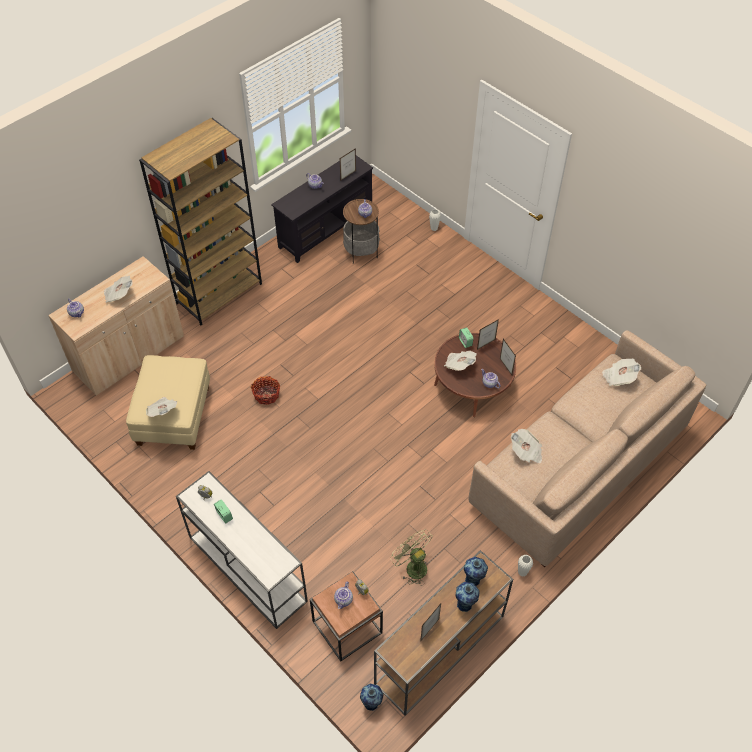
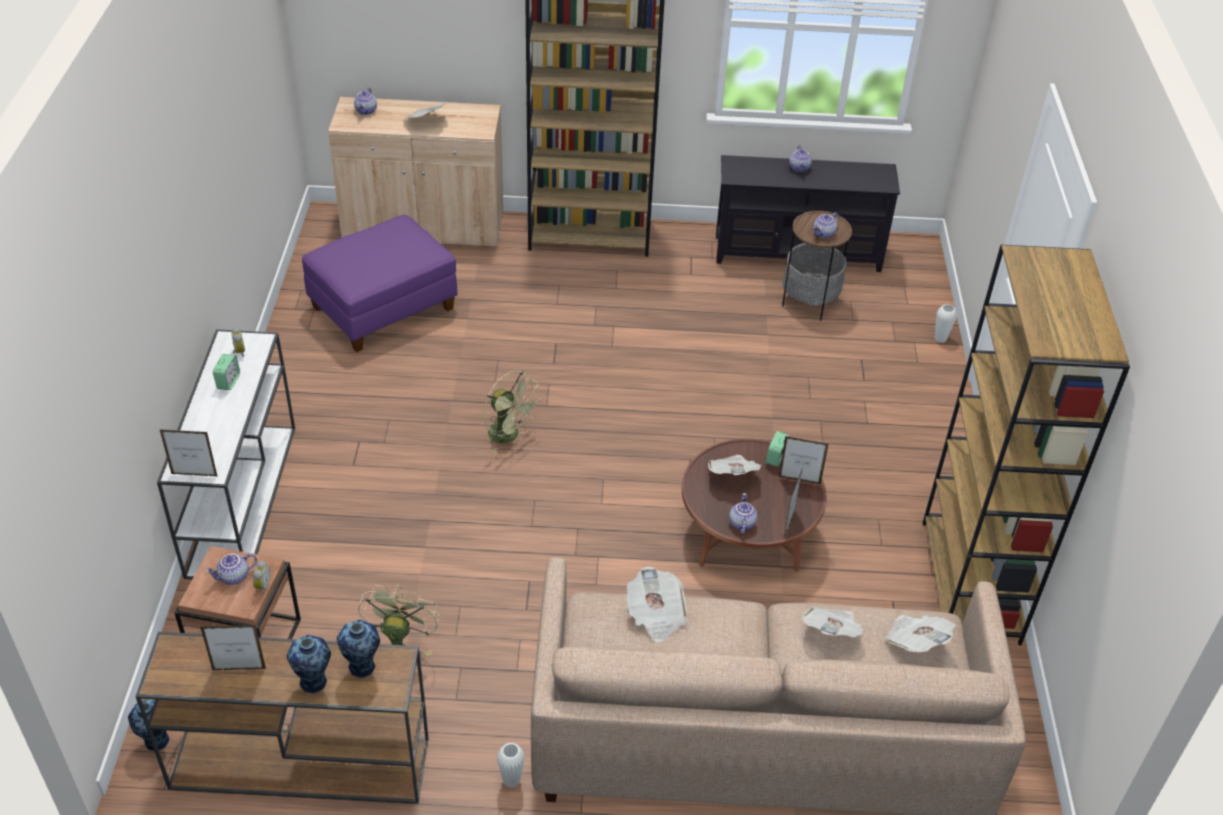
camera: 45 degrees right, 10 degrees down
beige ottoman [126,355,210,450] -> purple ottoman [302,215,458,352]
newspaper [146,397,177,417] -> newspaper moved to [801,606,865,637]
basket [250,376,280,405] -> none
picture frame [340,148,356,181] -> picture frame moved to [159,429,218,477]
none -> green fan [484,370,541,453]
none -> brown bookcase [922,244,1130,645]

